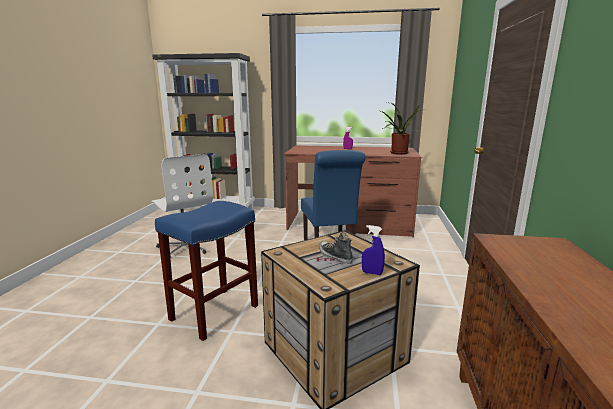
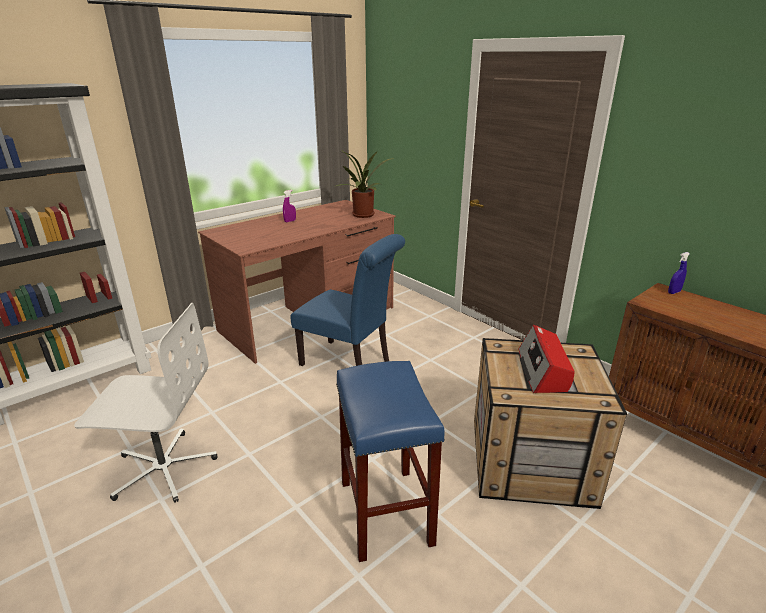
camera: 50 degrees left, 10 degrees up
shoe [319,232,353,264] -> radio [519,325,574,393]
blue spray bottle [362,225,385,275] -> blue spray bottle moved to [668,252,690,294]

